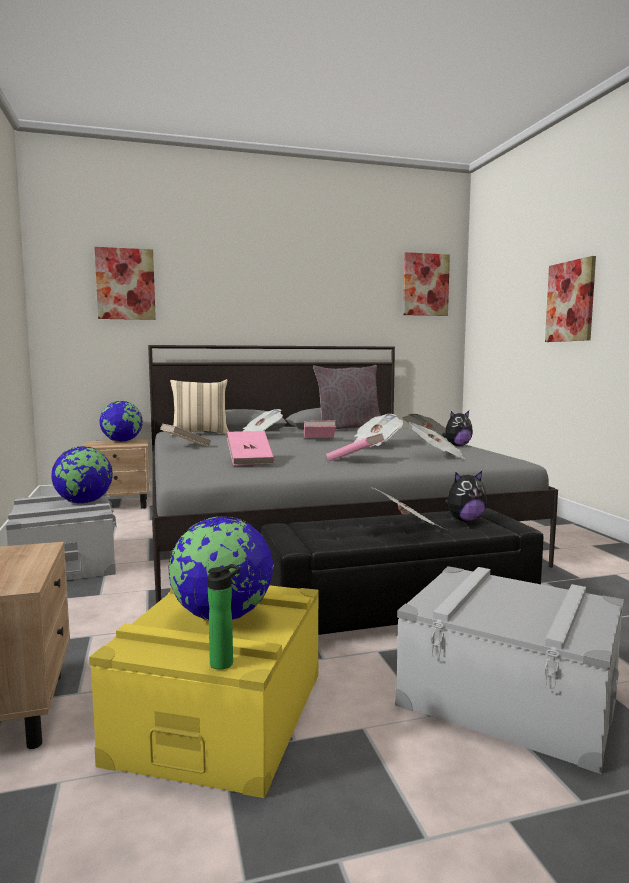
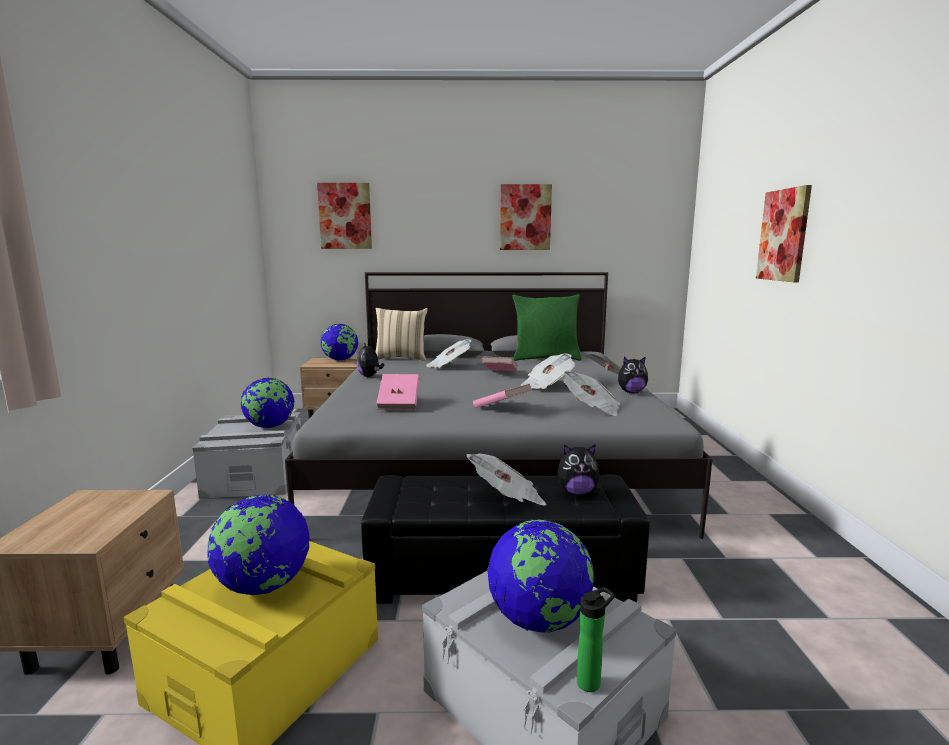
camera: 15 degrees right, 5 degrees up
beige book [160,424,212,446] -> plush toy [357,343,384,377]
bottle [207,564,240,670] -> bottle moved to [577,587,615,692]
grey pillow [313,365,381,429] -> green pillow [513,294,582,361]
picture [403,252,450,316] -> picture moved to [500,184,552,250]
none -> globe [487,520,595,632]

